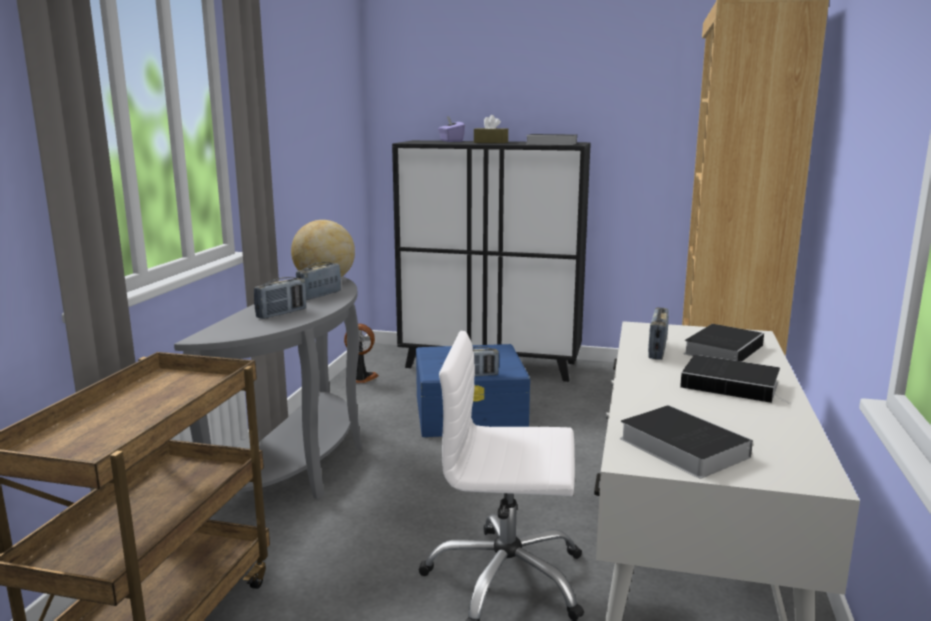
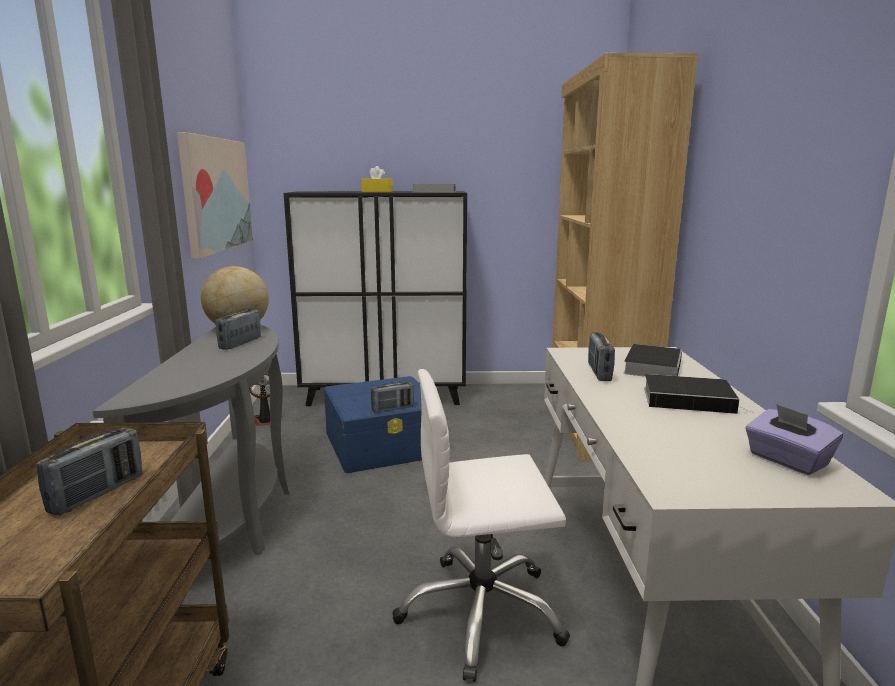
camera: 15 degrees left, 0 degrees up
radio [254,277,306,319] -> radio moved to [36,428,143,516]
purple tissue box [438,116,465,142] -> purple tissue box moved to [745,404,843,475]
brown tissue box [474,115,508,143] -> yellow tissue box [361,166,393,192]
book [620,405,753,478] -> none
none -> picture [177,132,253,259]

